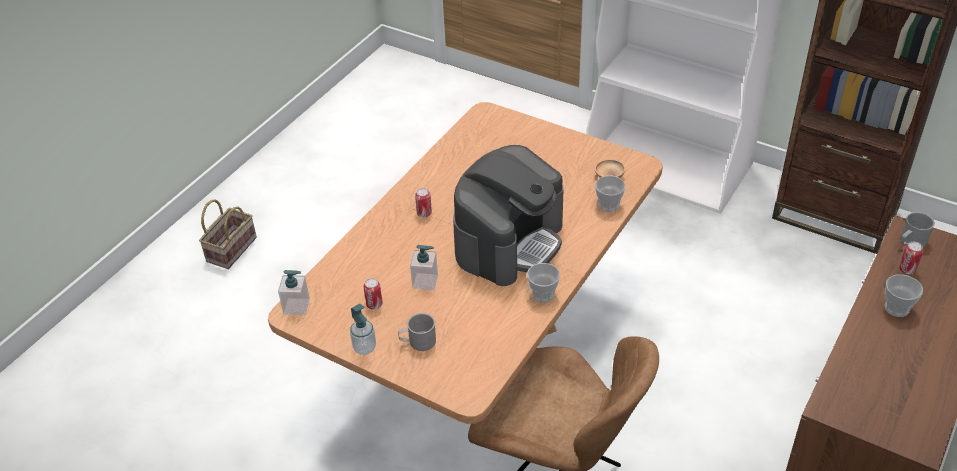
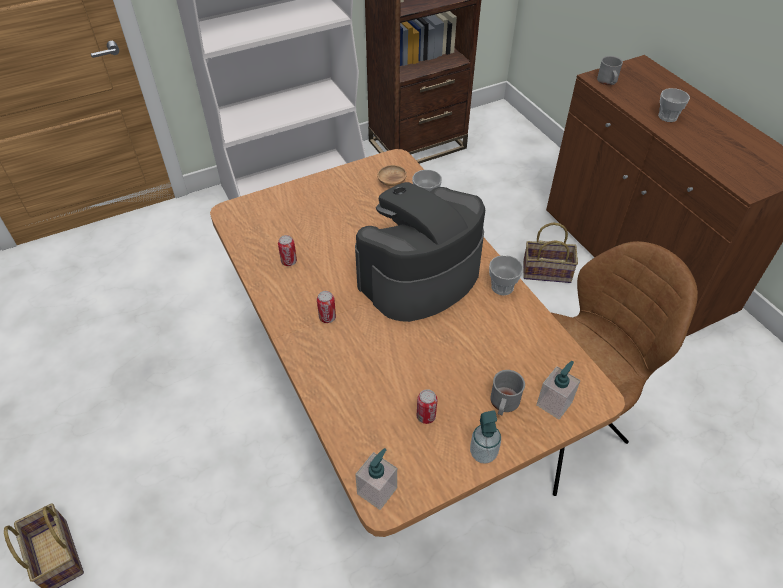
camera: 60 degrees left, 5 degrees up
soap dispenser [410,245,438,290] -> soap dispenser moved to [536,361,580,419]
coffee machine [453,145,564,286] -> coffee machine turned 105 degrees counterclockwise [355,182,485,322]
can [899,242,923,274] -> can moved to [278,235,297,266]
none -> basket [523,222,578,283]

